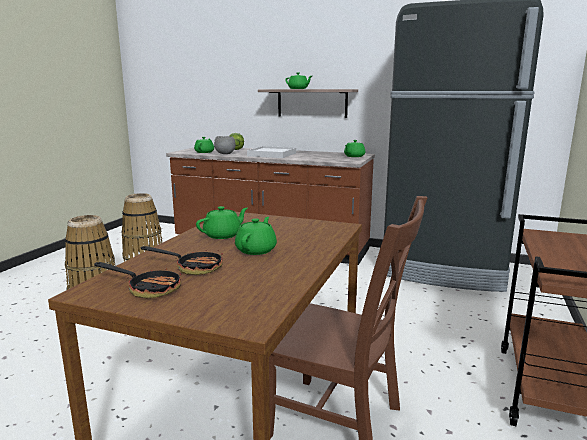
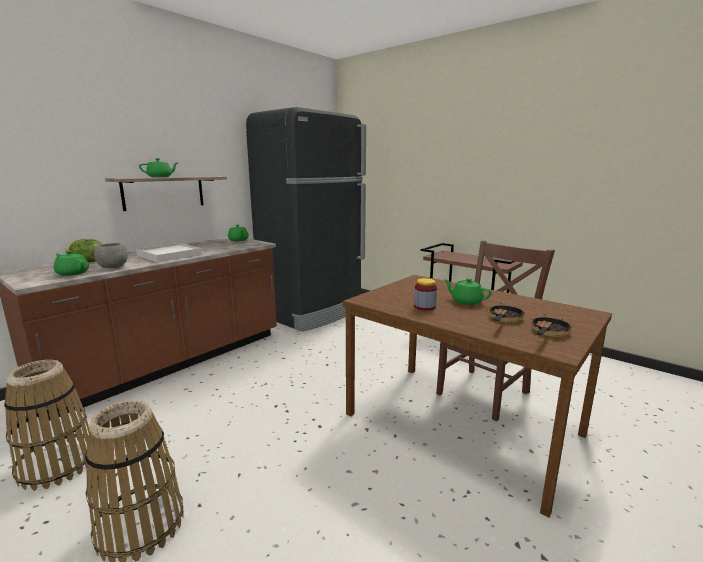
camera: 70 degrees left, 0 degrees up
green teapot [196,206,248,239] -> jar [414,278,437,311]

